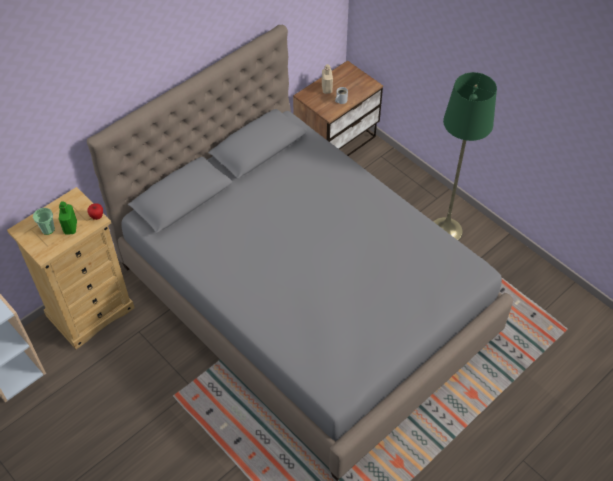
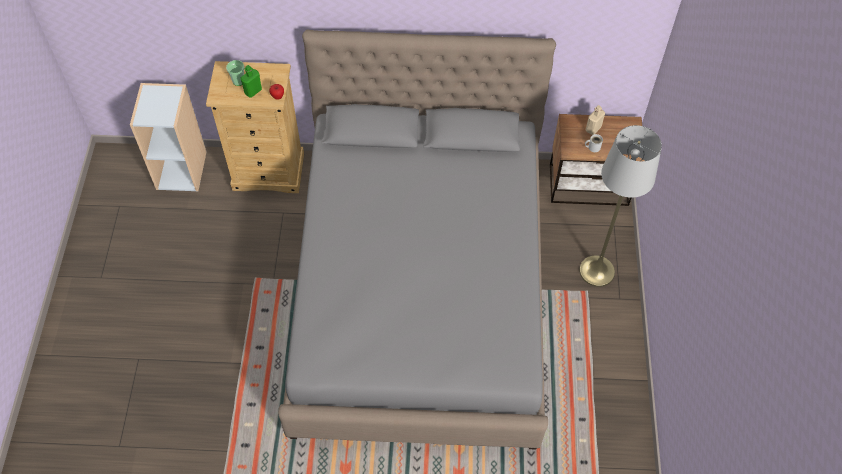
camera: 45 degrees right, 5 degrees up
green floor lamp [433,72,497,241] -> none
none -> grey floor lamp [579,125,662,287]

